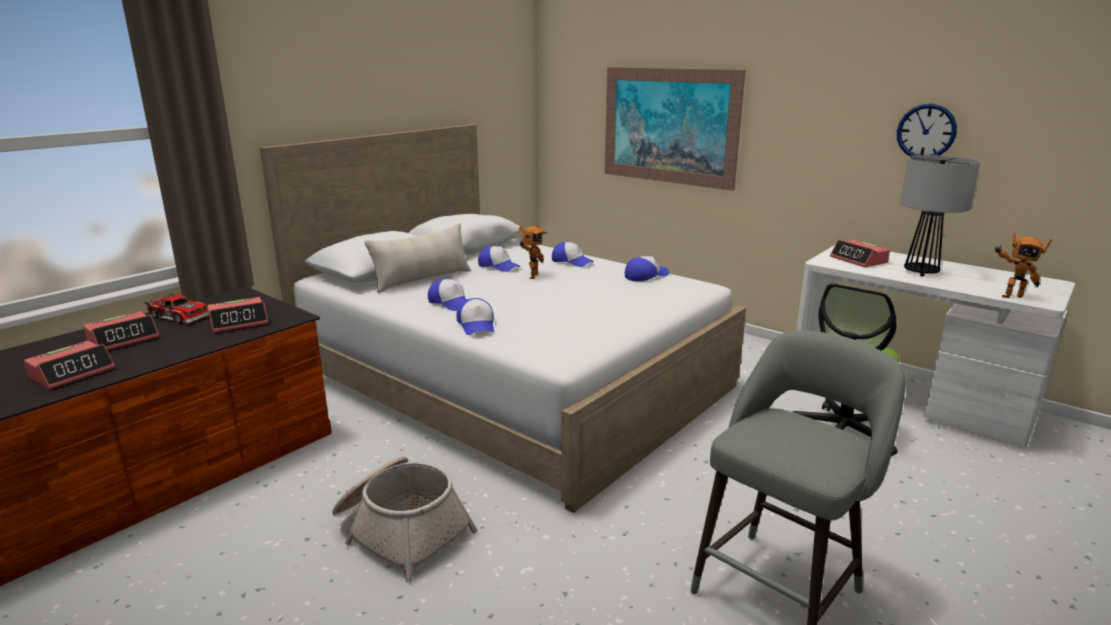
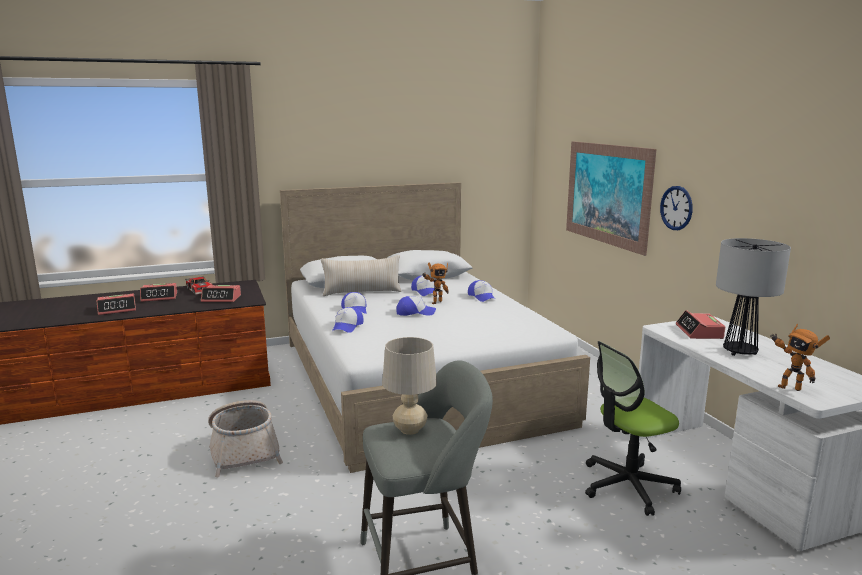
camera: 30 degrees right, 5 degrees down
cap [625,256,669,281] -> cap moved to [396,296,436,316]
wall clock [897,104,957,156] -> wall clock moved to [660,186,693,230]
none -> beige table lamp [382,337,437,435]

